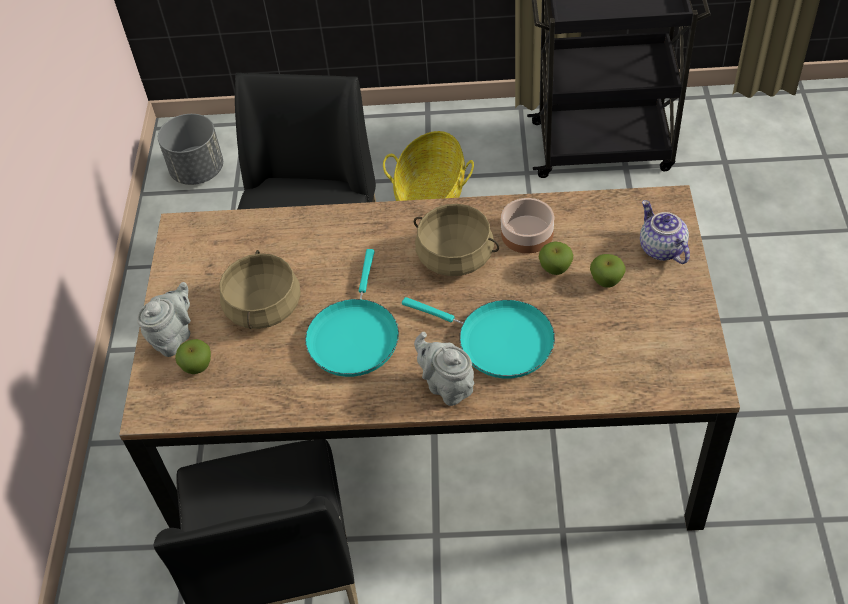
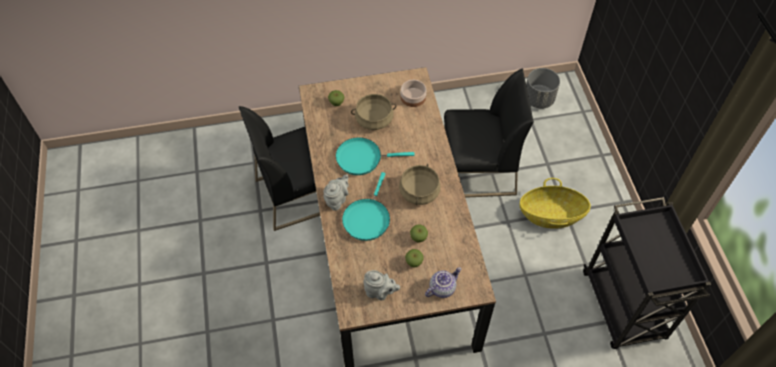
camera: 75 degrees right, 5 degrees up
grey teapot [137,282,191,357] -> grey teapot moved to [363,270,400,301]
bowl [501,198,554,253] -> bowl moved to [401,80,427,107]

